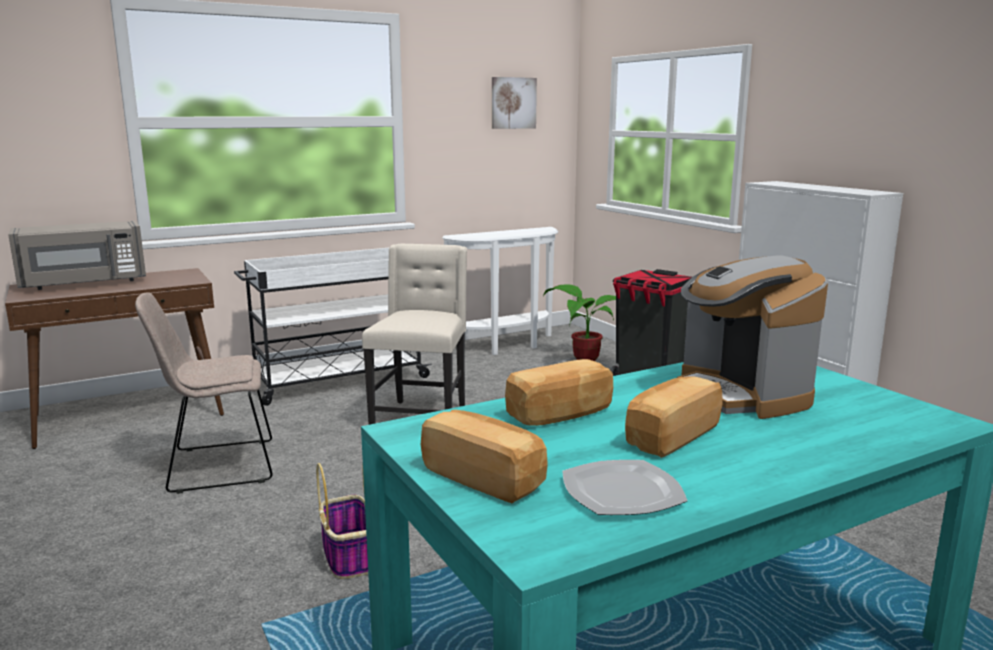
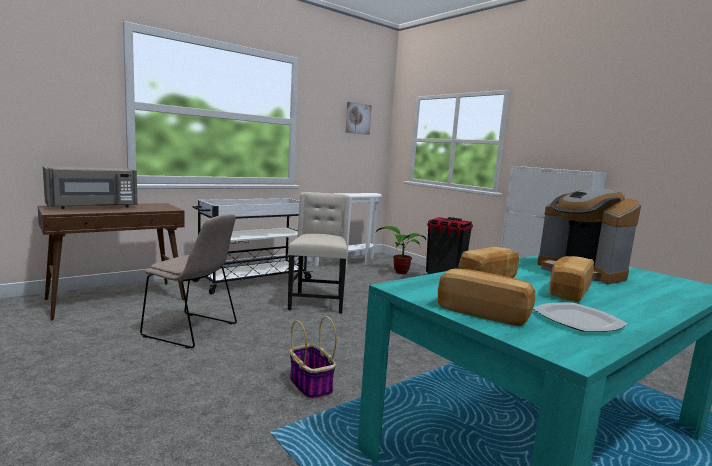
camera: 10 degrees left, 5 degrees down
beige chair [135,293,273,494] -> beige chair turned 135 degrees counterclockwise [140,214,237,349]

